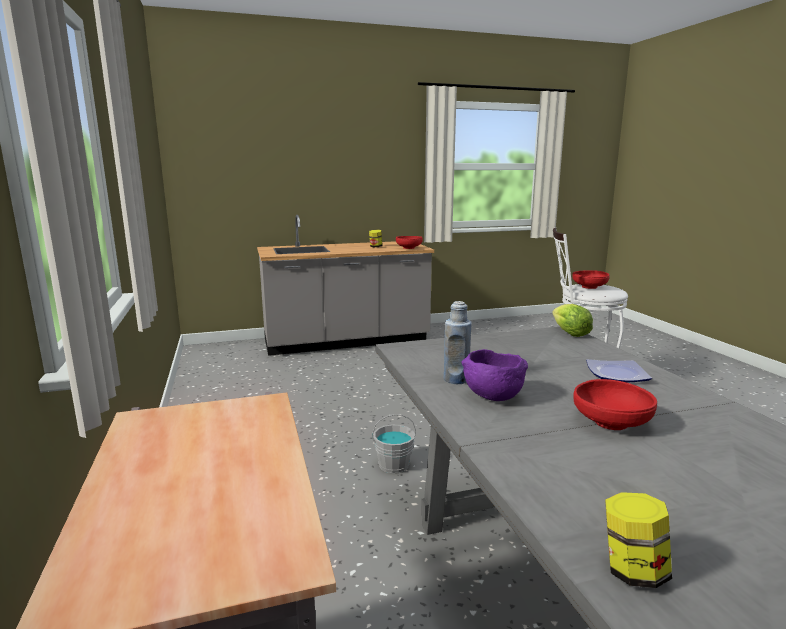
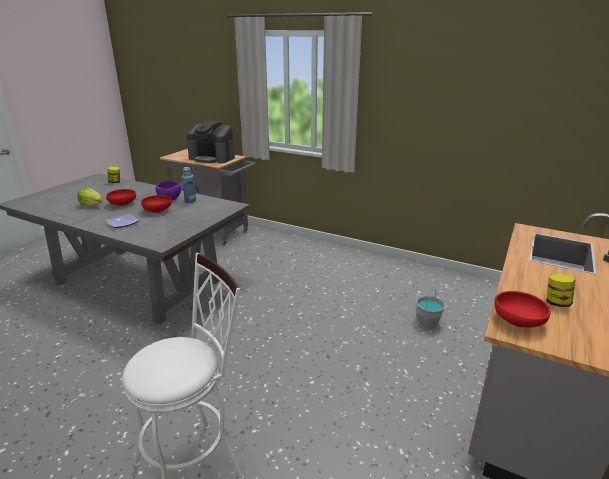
camera: 135 degrees right, 10 degrees up
grey bucket [372,414,416,474] -> grey bucket moved to [416,289,446,329]
lettuce [552,304,593,337] -> lettuce moved to [77,187,103,206]
red bowl [572,270,610,289] -> red bowl moved to [141,195,172,213]
none -> coffee machine [187,120,235,163]

